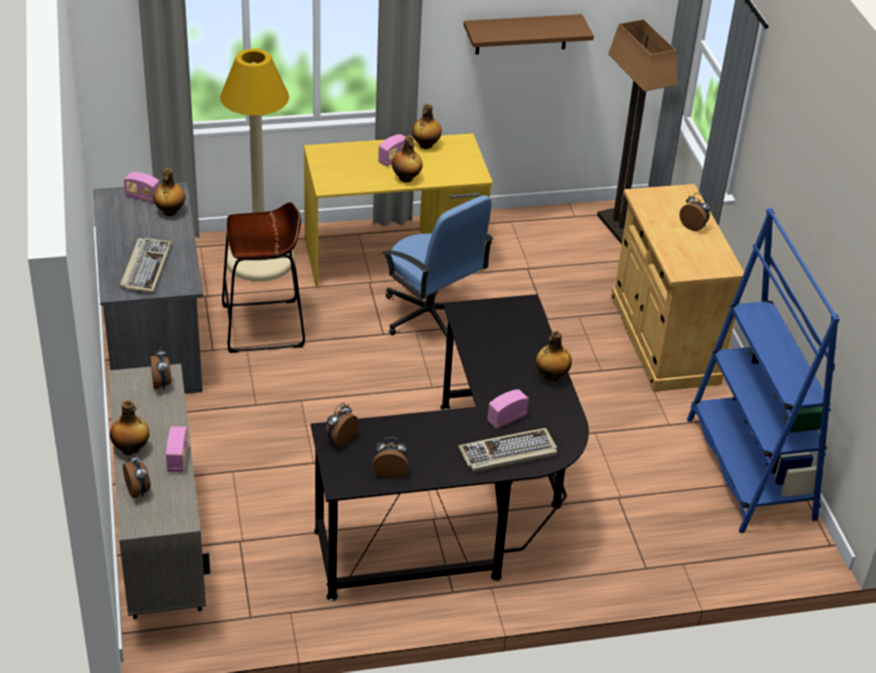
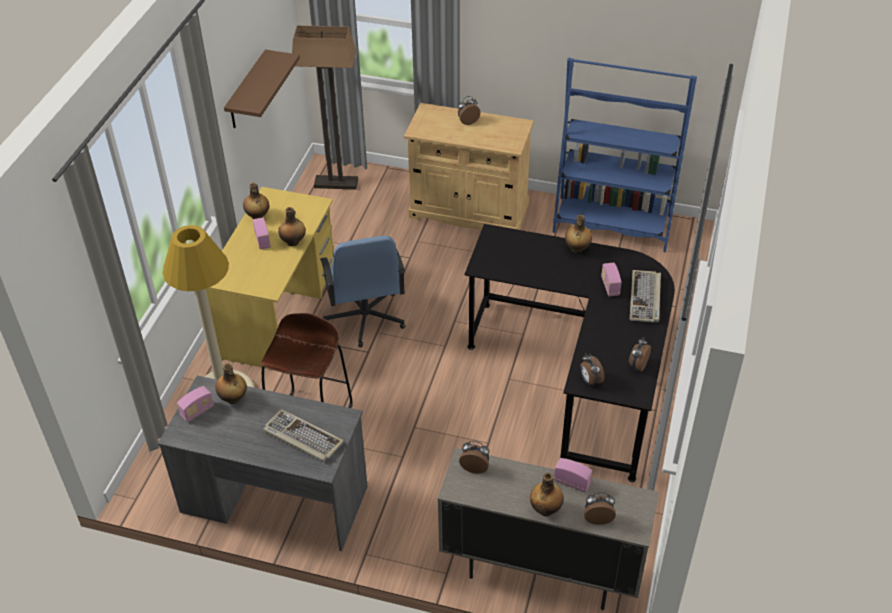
camera: 60 degrees left, 5 degrees up
blue office chair [383,195,493,343] -> blue office chair turned 90 degrees clockwise [320,236,406,348]

